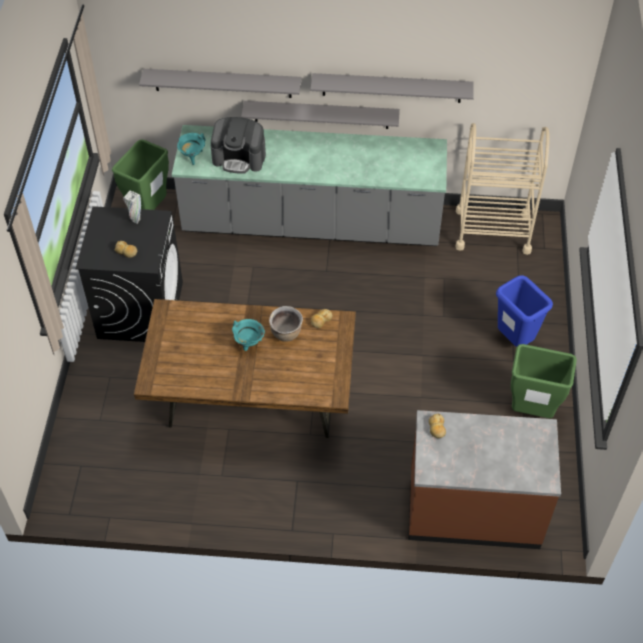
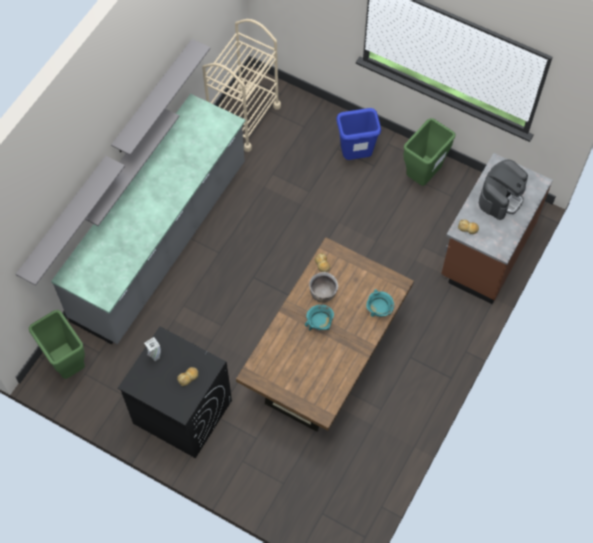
camera: 65 degrees left, 10 degrees up
turquoise cooking pot [177,133,205,165] -> turquoise cooking pot moved to [366,289,394,317]
coffee machine [211,117,266,174] -> coffee machine moved to [479,159,528,220]

